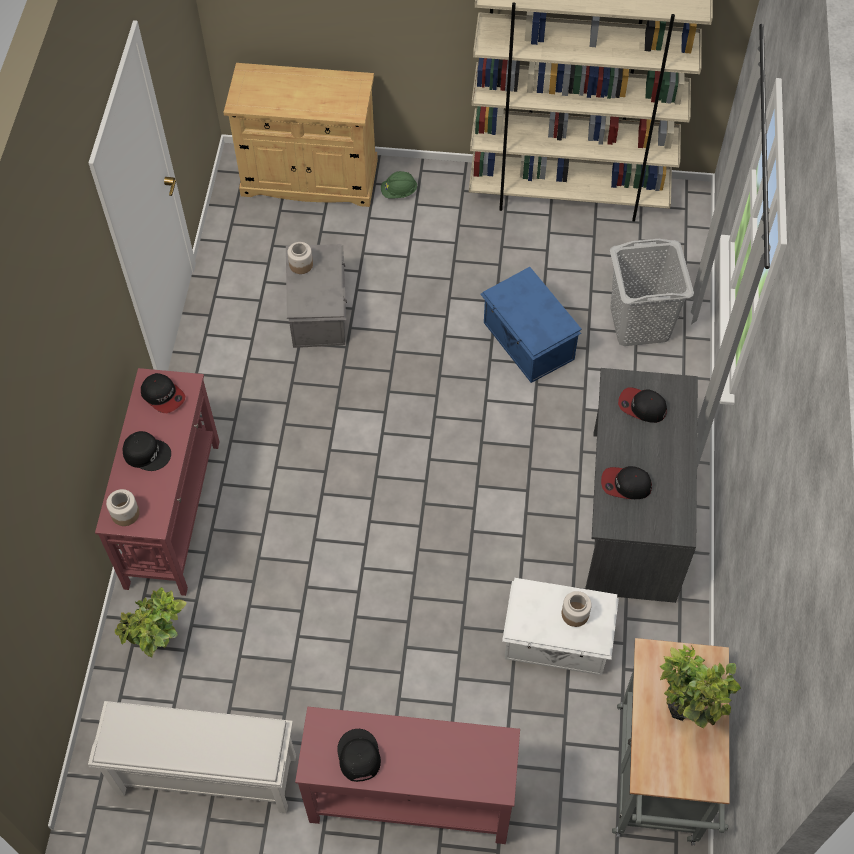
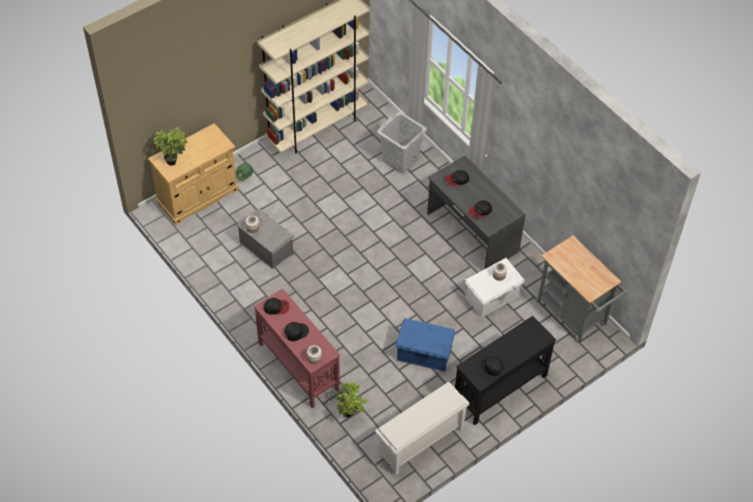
camera: 45 degrees left, 5 degrees down
red console table [295,707,520,844] -> black console table [455,316,556,425]
blue storage box [480,267,582,383] -> blue storage box moved to [395,318,455,372]
potted plant [659,644,741,728] -> potted plant moved to [153,127,188,166]

